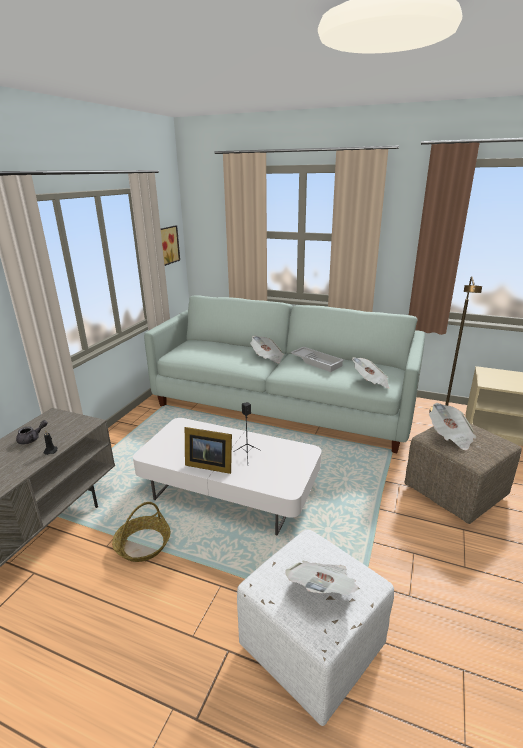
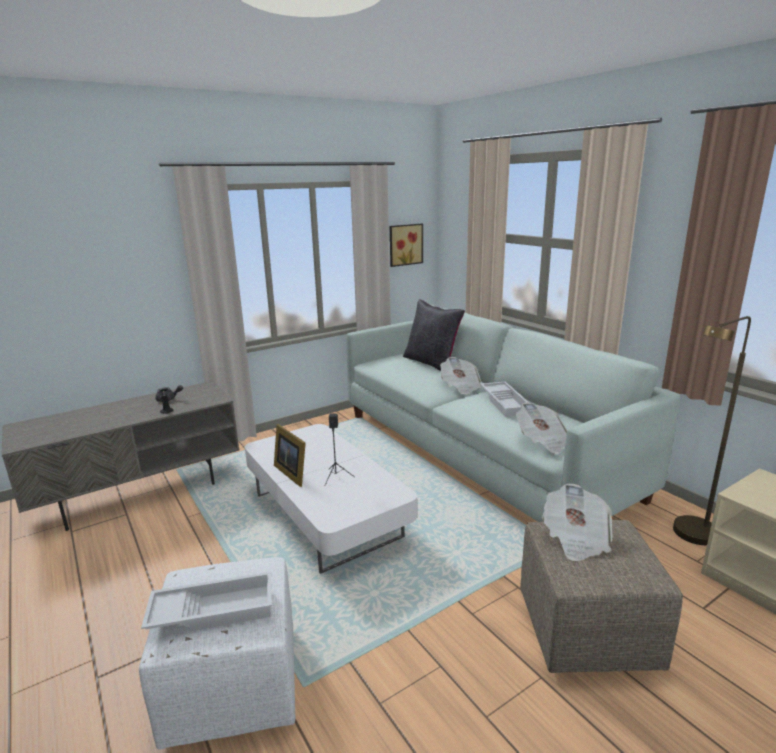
camera: 35 degrees right, 5 degrees down
basket [112,502,170,562] -> none
newspaper [285,561,360,595] -> white tray [141,572,272,630]
none -> black pillow [403,299,465,371]

